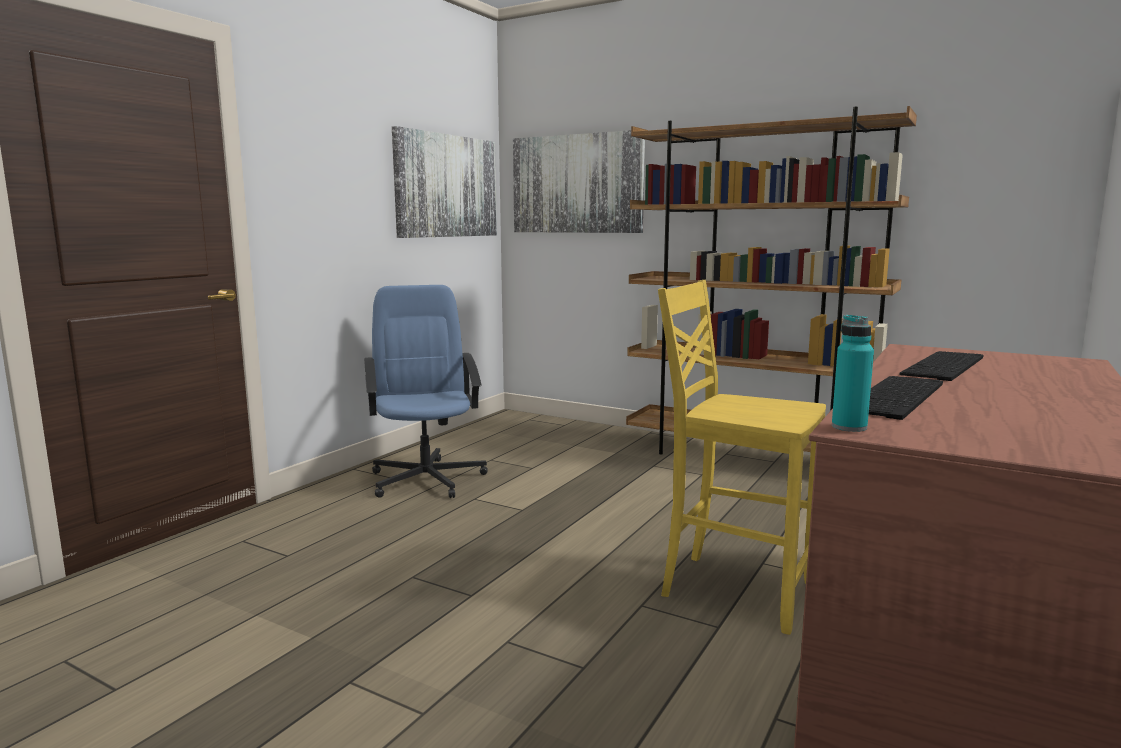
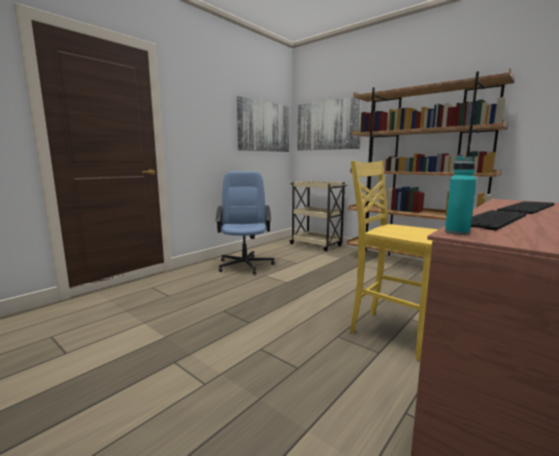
camera: 10 degrees right, 0 degrees up
none -> beige cart [290,181,348,251]

